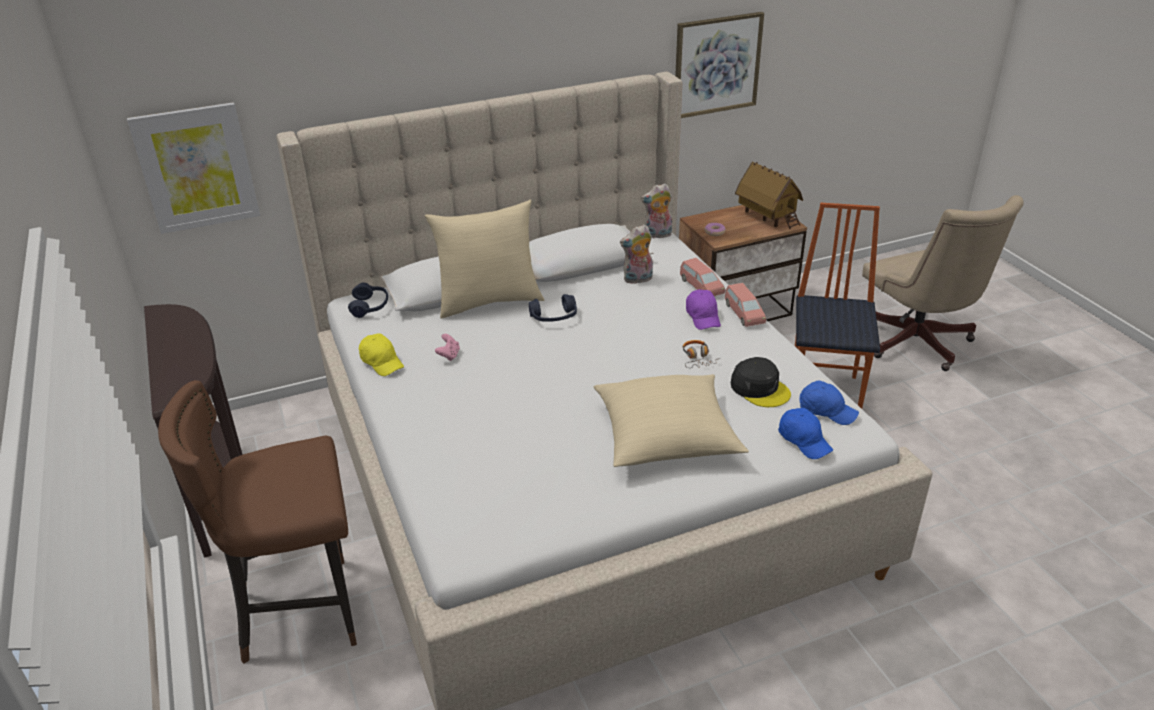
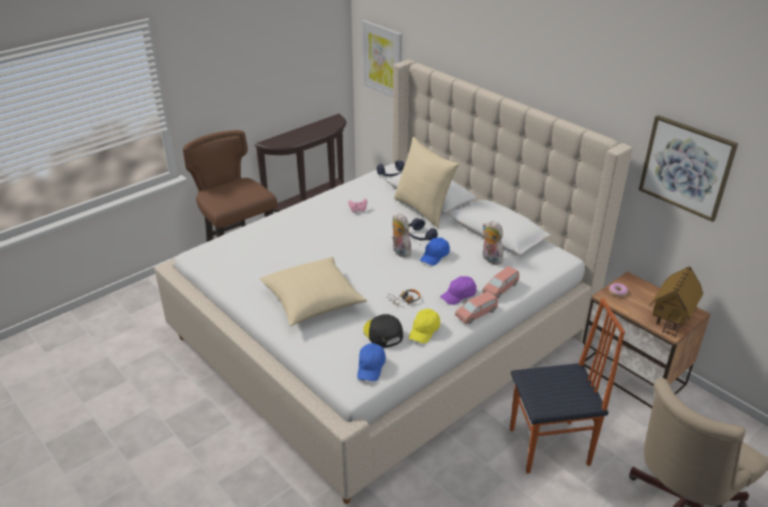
camera: 70 degrees right, 0 degrees up
yellow cap [359,333,404,376] -> yellow cap moved to [409,309,440,343]
plush toy [641,183,672,238] -> plush toy moved to [392,213,411,258]
black cap [731,357,791,407] -> black cap turned 120 degrees clockwise [363,314,403,348]
blue cap [778,408,833,459] -> blue cap moved to [420,237,450,266]

